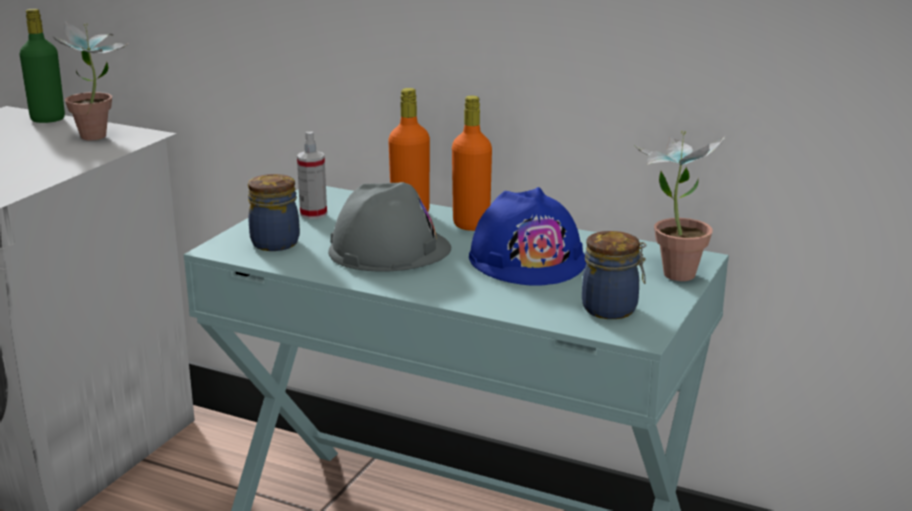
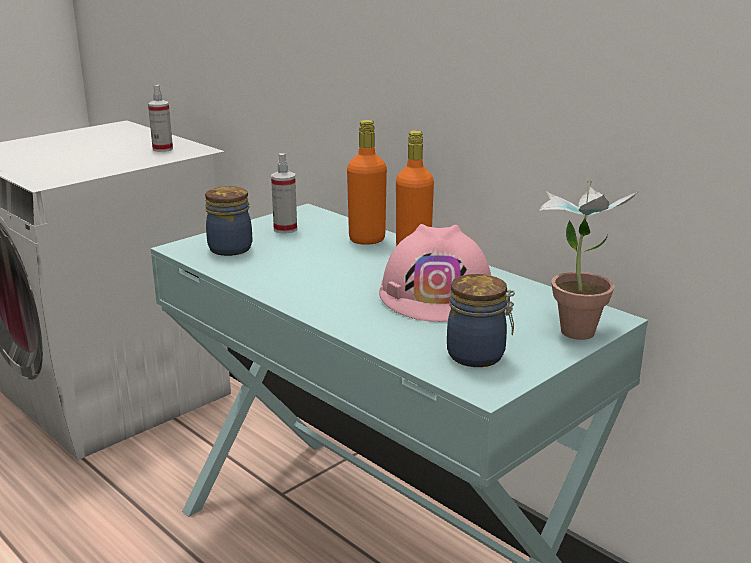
camera: 20 degrees right, 0 degrees up
green bottle [19,9,65,123] -> none
potted plant [52,20,129,140] -> spray bottle [148,85,173,152]
grey hard hat [328,182,451,271] -> none
blue hard hat [469,187,586,286] -> pink hard hat [379,224,491,322]

